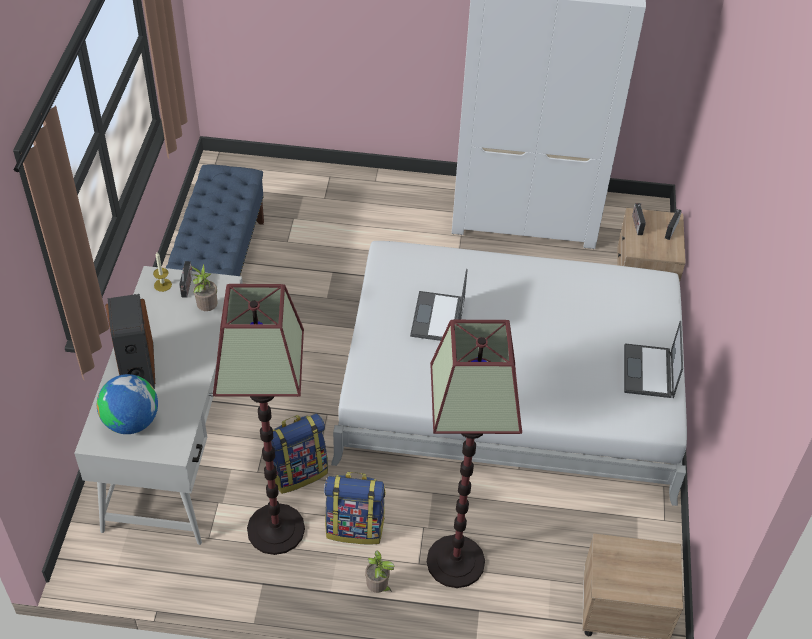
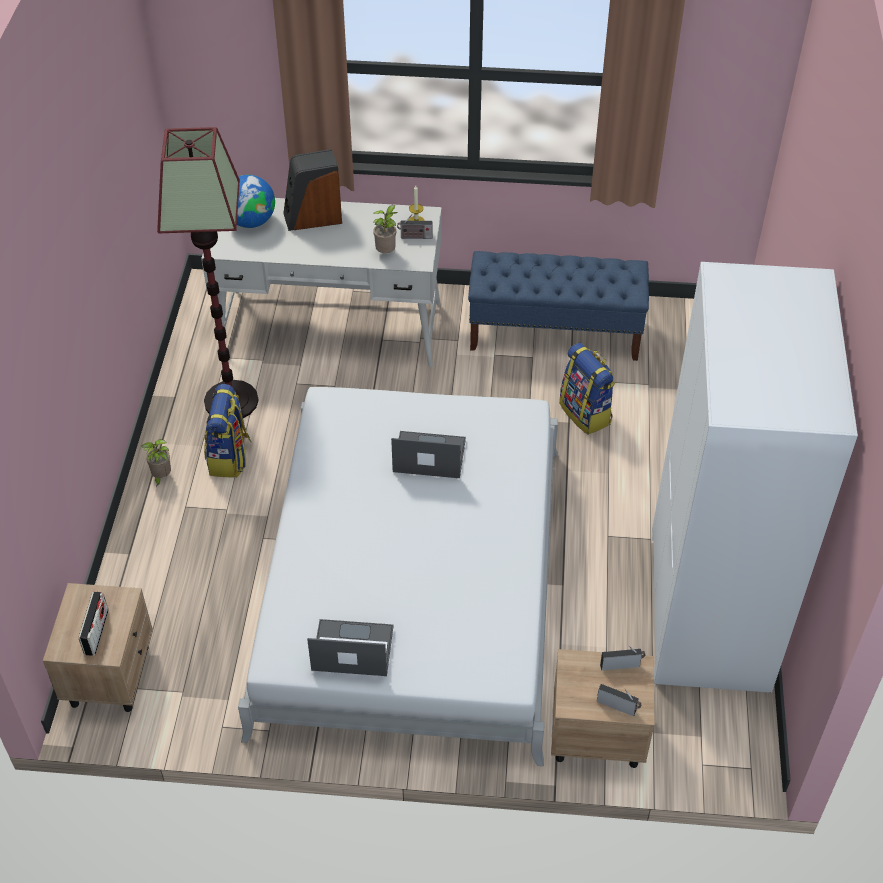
camera: 90 degrees right, 0 degrees up
backpack [271,414,328,494] -> backpack moved to [559,343,615,435]
floor lamp [427,320,522,588] -> none
none -> radio [79,592,109,656]

